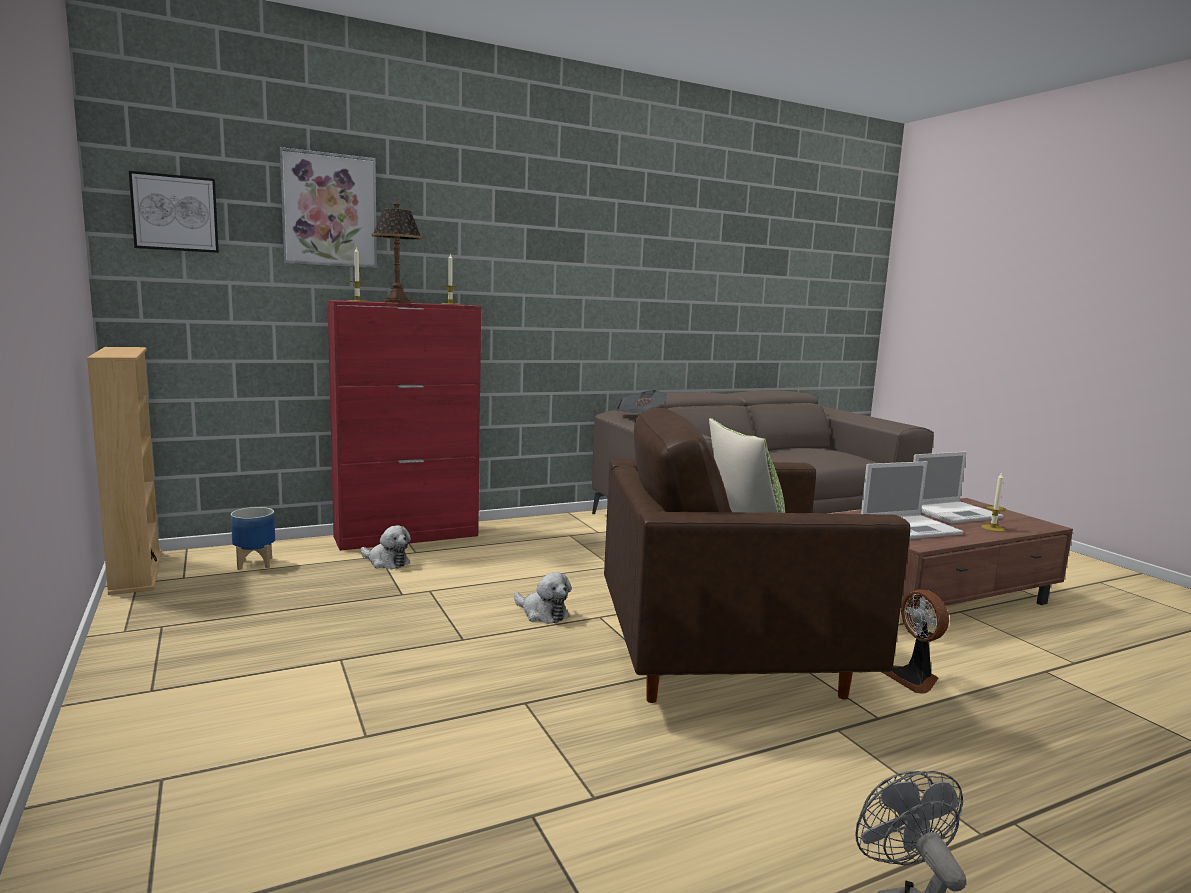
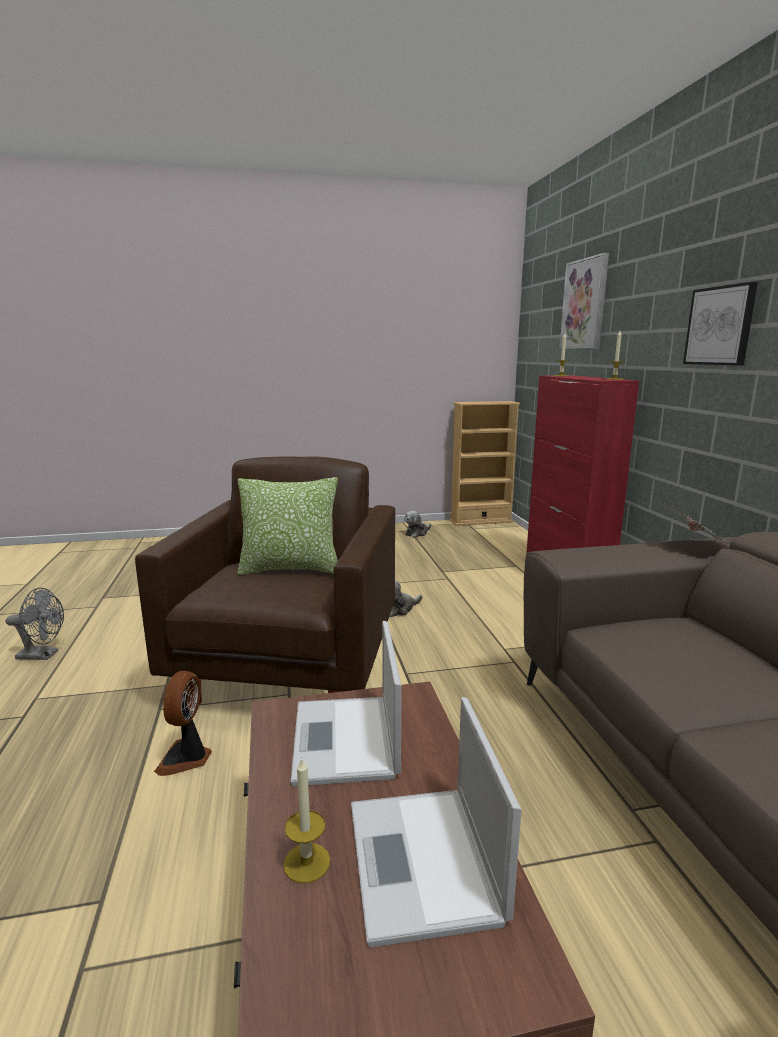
camera: 105 degrees right, 5 degrees up
picture [129,171,219,253] -> picture moved to [683,282,758,366]
planter [231,507,275,570] -> none
plush toy [361,525,411,569] -> plush toy moved to [404,511,431,538]
table lamp [371,202,423,303] -> none
fan [882,589,949,694] -> fan turned 75 degrees counterclockwise [154,671,212,776]

